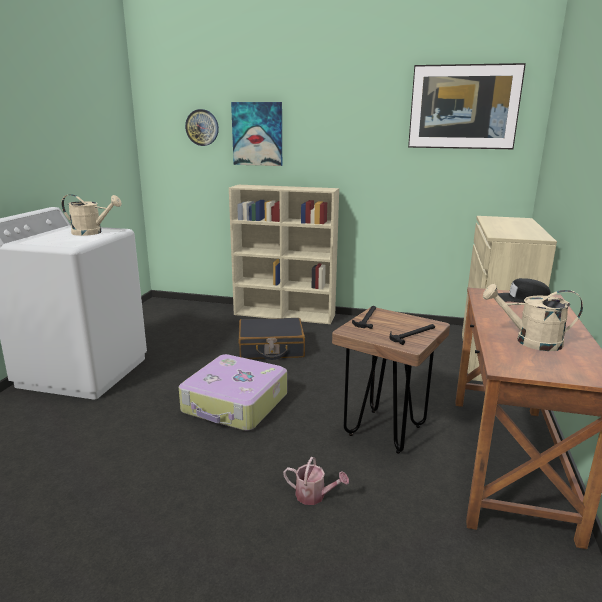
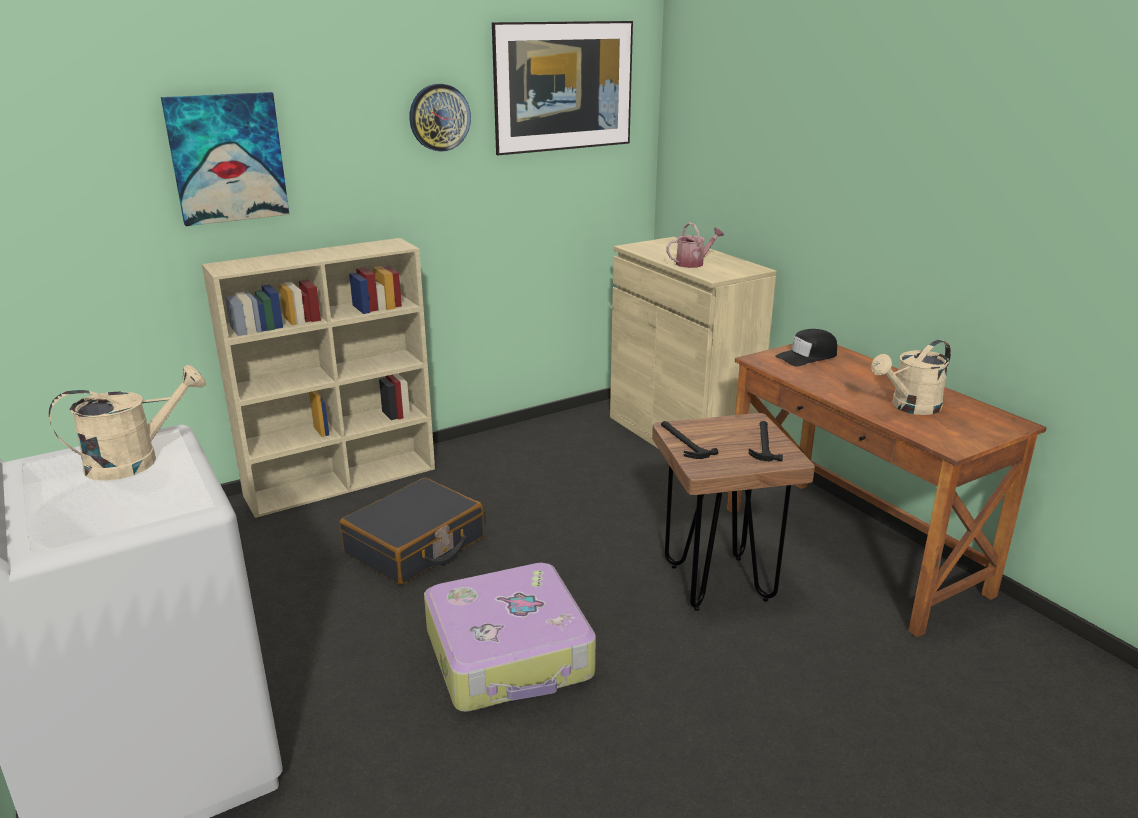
camera: 45 degrees left, 5 degrees up
wall clock [185,109,219,146] -> wall clock moved to [409,84,471,152]
watering can [283,457,349,505] -> watering can moved to [667,222,724,268]

